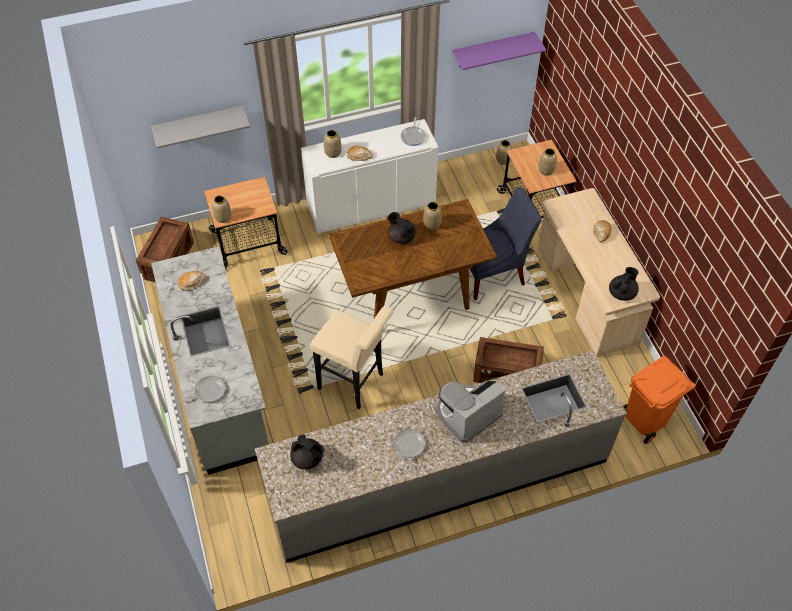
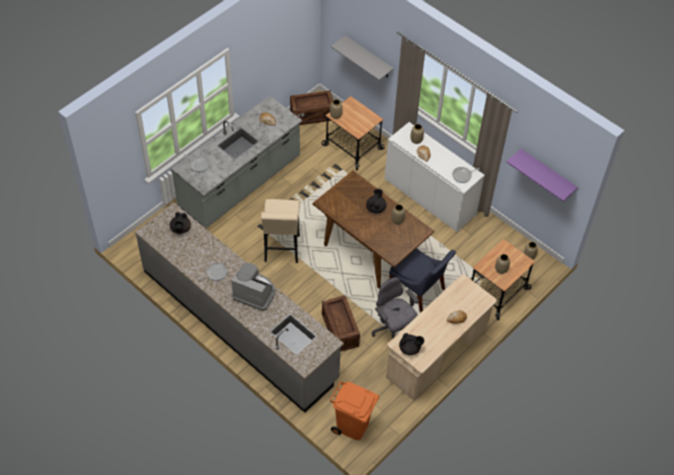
camera: 60 degrees right, 0 degrees up
none -> grey office chair [372,277,419,339]

